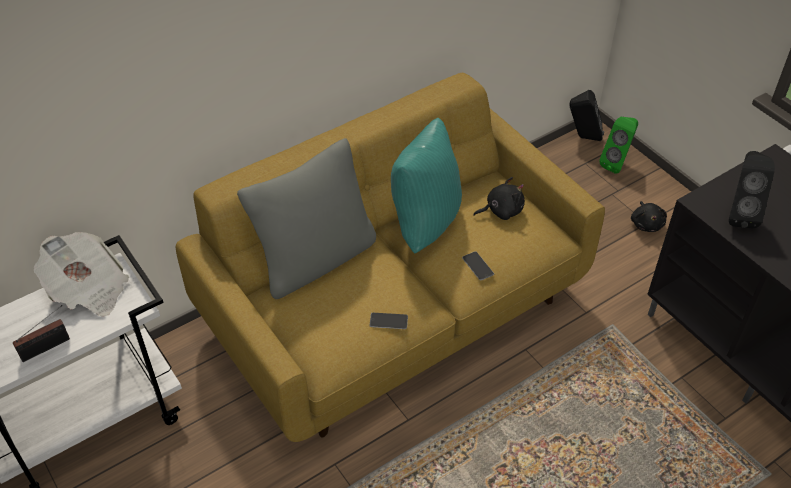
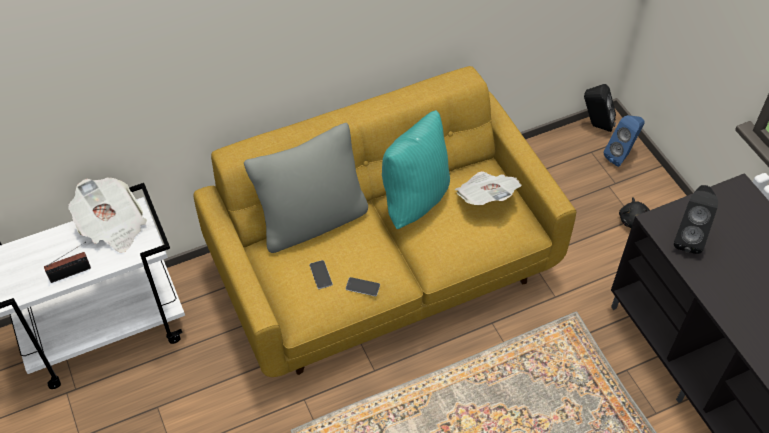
camera: 10 degrees right, 5 degrees up
phone [462,251,494,281] -> phone moved to [309,260,333,289]
black plush toy [473,177,525,220] -> newspaper [455,171,521,205]
green speaker [599,117,638,174] -> blue speaker [604,115,644,167]

